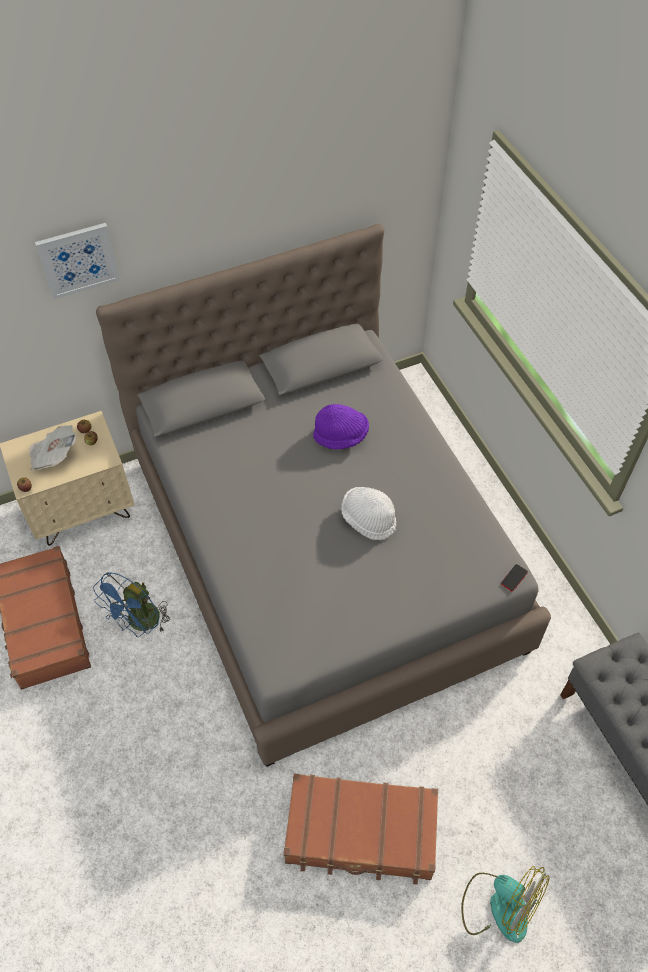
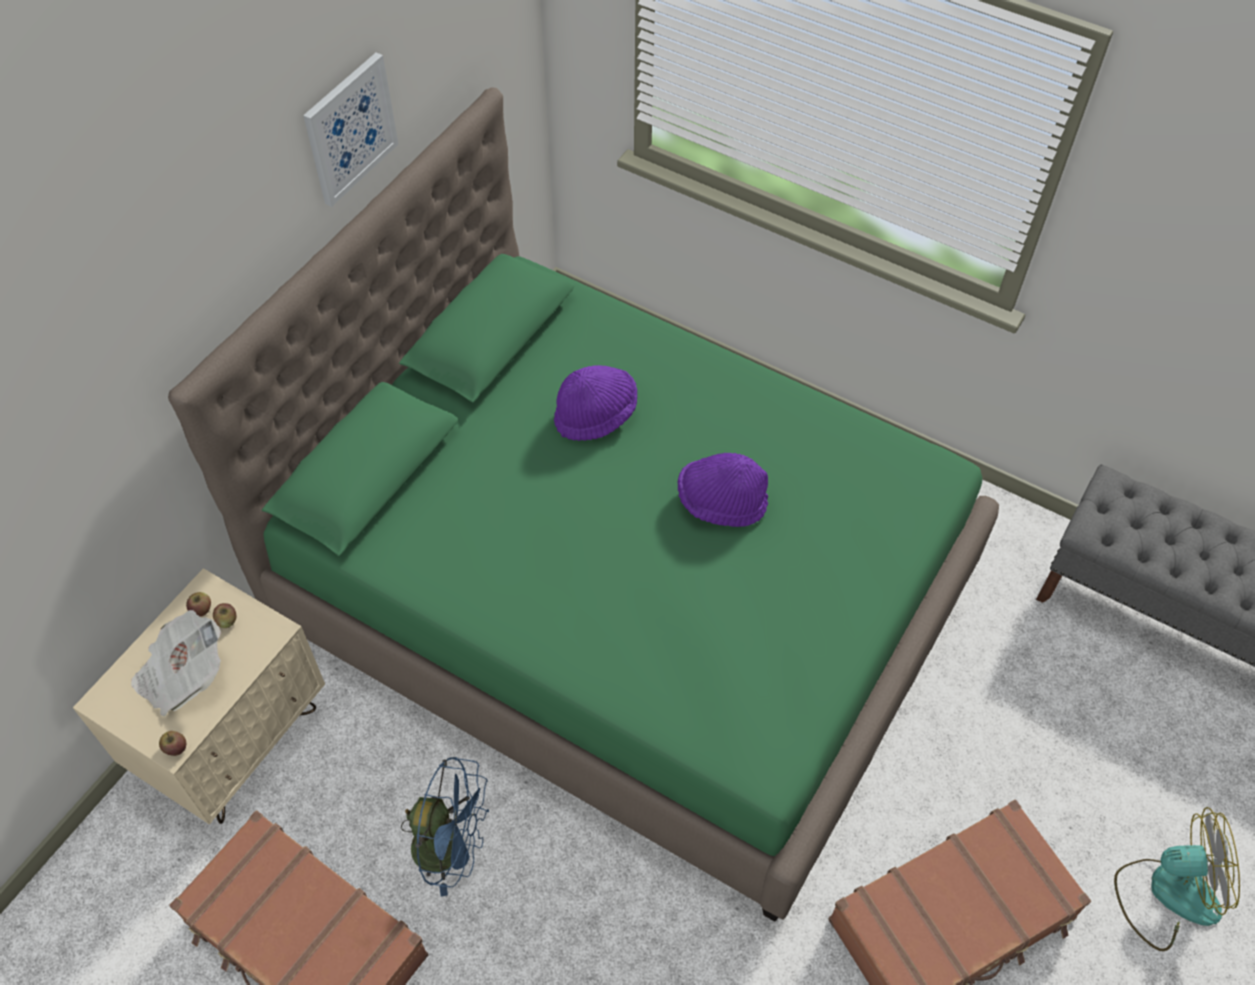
camera: 35 degrees left, 0 degrees up
picture [35,223,120,299] -> picture moved to [303,53,398,207]
blue fan [93,572,170,637] -> blue fan turned 75 degrees counterclockwise [401,757,489,897]
grey bed [96,224,551,767] -> green bed [168,88,999,922]
white hat [341,487,396,540] -> purple hat [677,453,769,527]
phone [501,564,528,591] -> none

